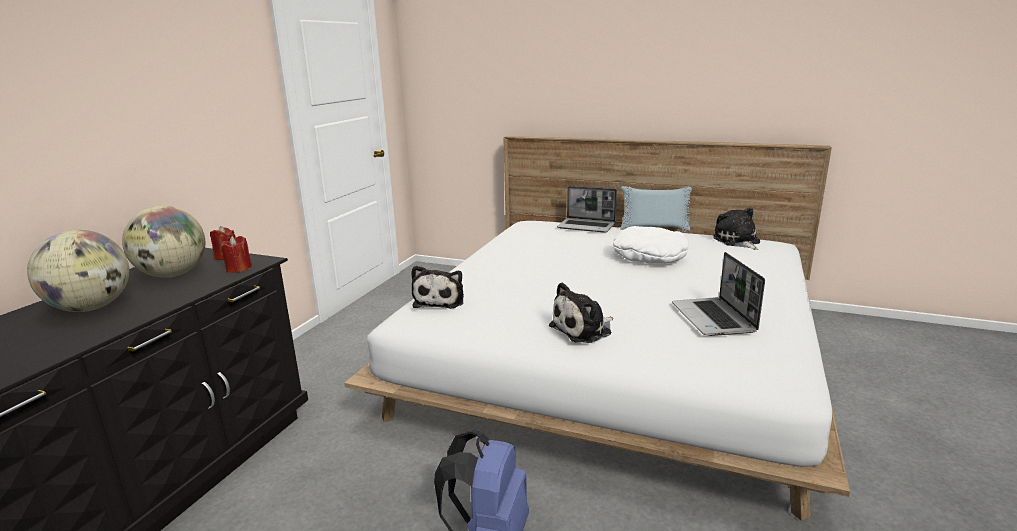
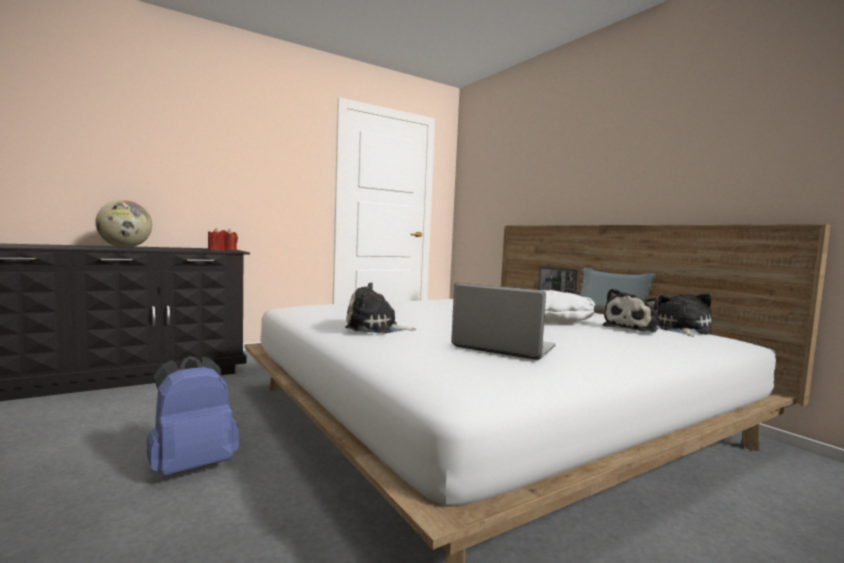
camera: 35 degrees right, 15 degrees down
globe [122,206,205,278] -> none
plush toy [411,266,464,309] -> plush toy moved to [603,288,659,333]
laptop [672,252,765,336] -> laptop turned 90 degrees clockwise [451,283,556,360]

